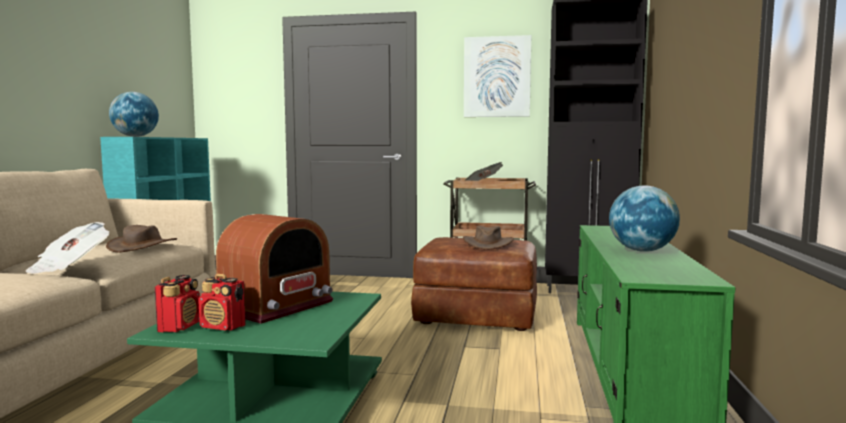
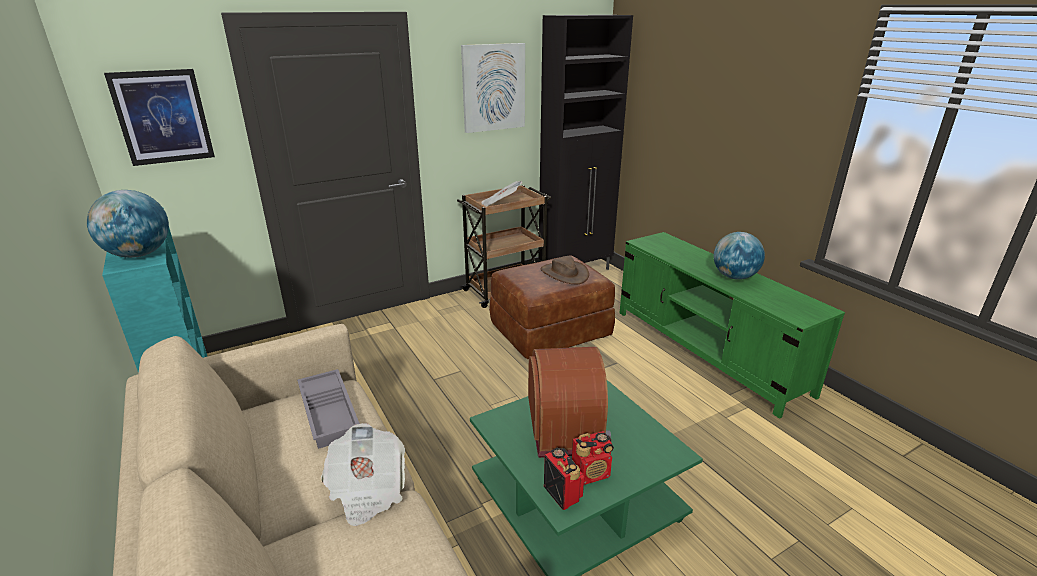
camera: 40 degrees left, 20 degrees up
brown hat [106,225,177,252] -> grey tray [297,369,360,449]
none -> picture [104,69,215,166]

